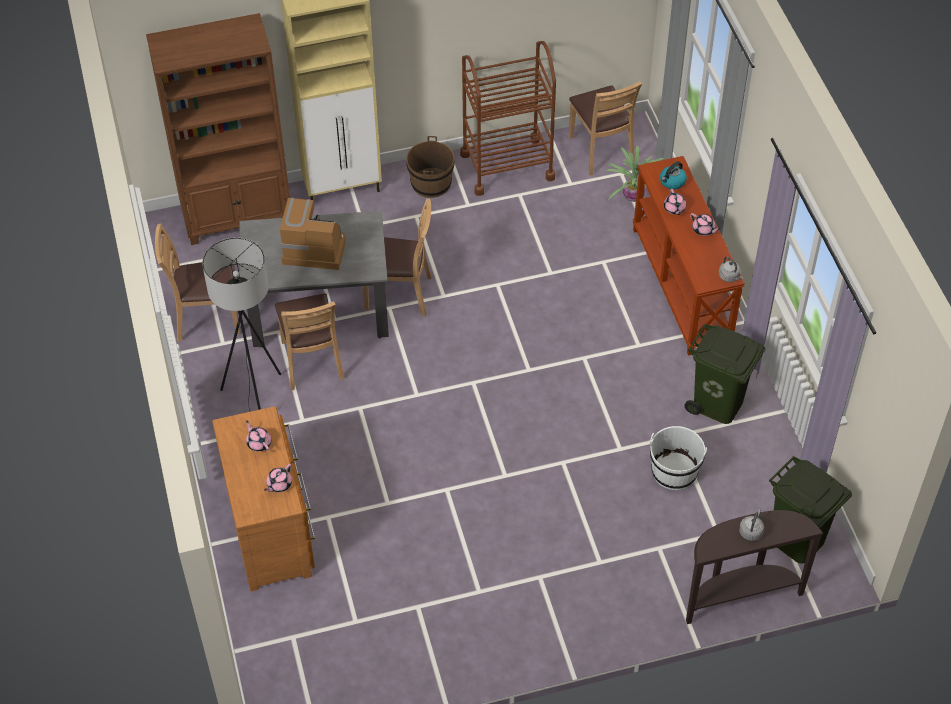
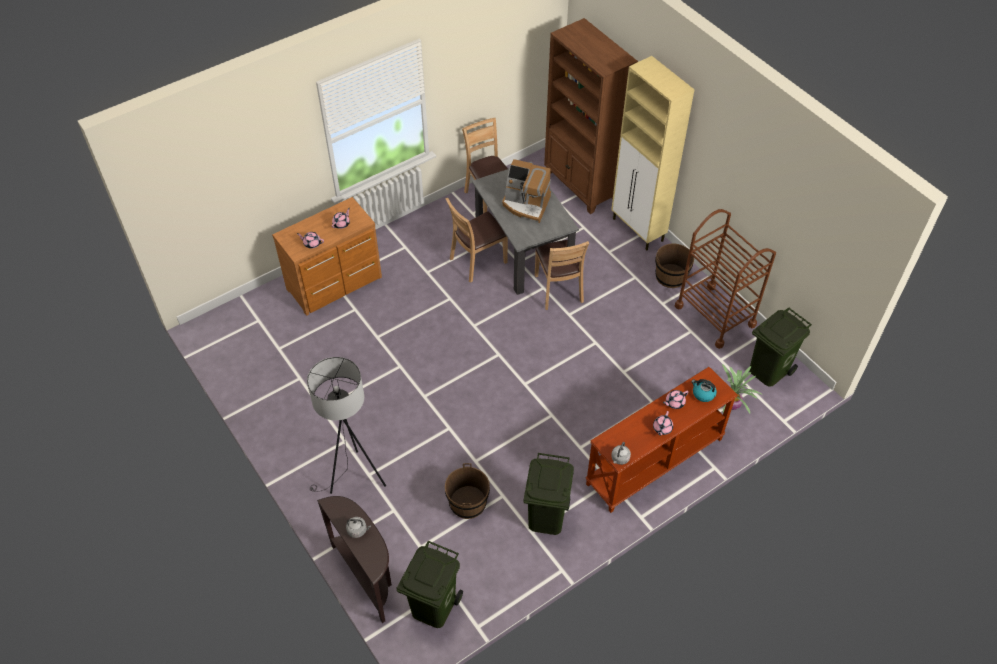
camera: 70 degrees right, 0 degrees up
grey floor lamp [202,237,281,412] -> grey floor lamp moved to [307,357,386,494]
coffee machine [280,198,346,270] -> coffee machine turned 120 degrees clockwise [502,159,551,223]
brown chair [569,81,642,175] -> green trash can [749,308,812,387]
white bucket [650,426,707,490] -> brown bucket [445,463,490,519]

